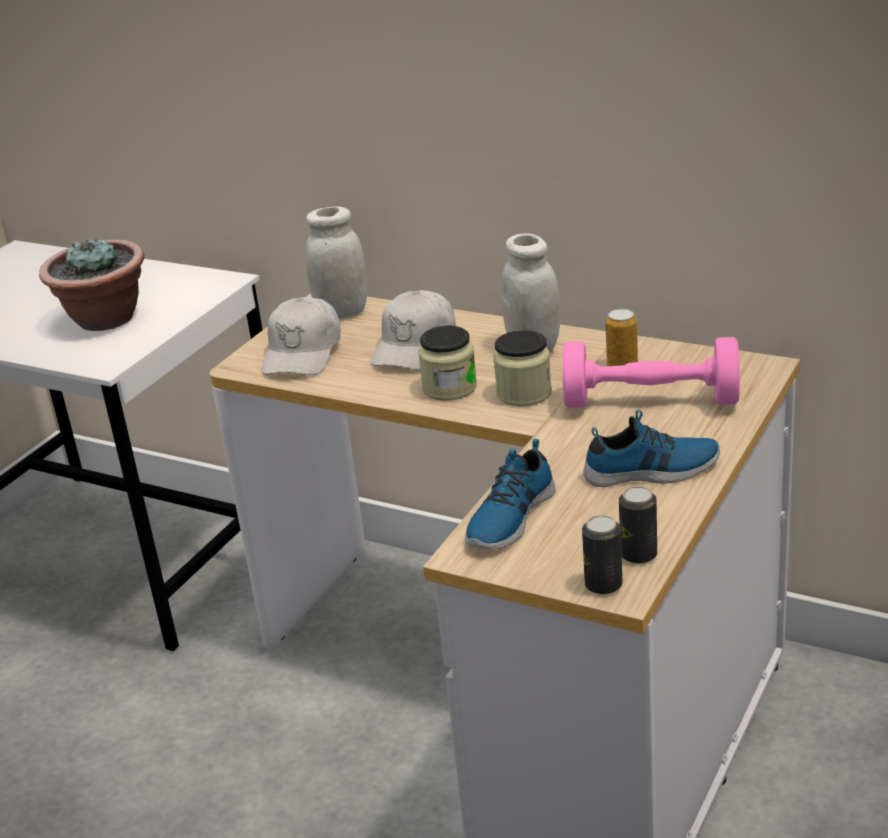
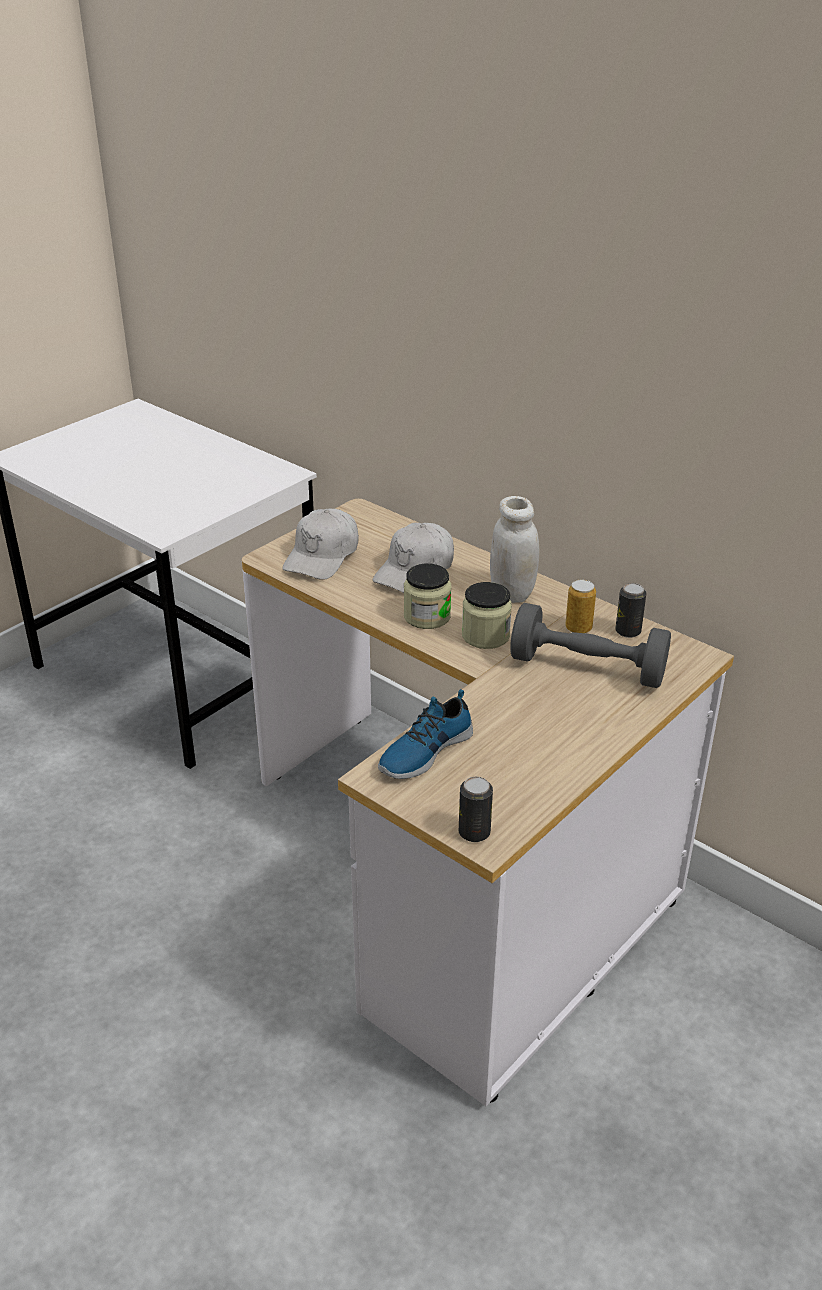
camera: 10 degrees right, 5 degrees up
potted plant [39,239,144,331] -> none
white jar [306,206,367,318] -> none
pink dumbbell [562,337,740,408] -> grey dumbbell [510,603,671,688]
shoe [583,409,720,487] -> none
can [619,486,657,564] -> can moved to [615,583,647,638]

